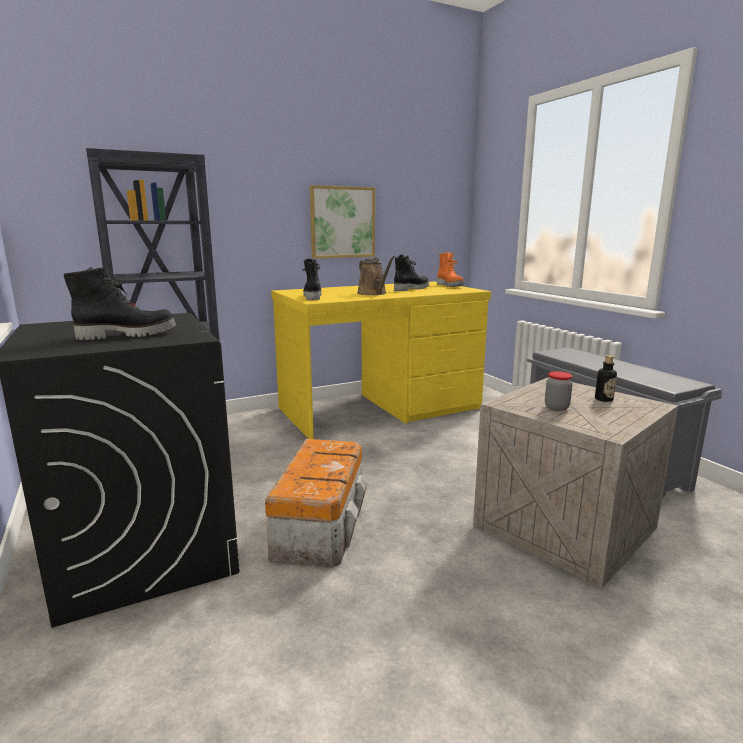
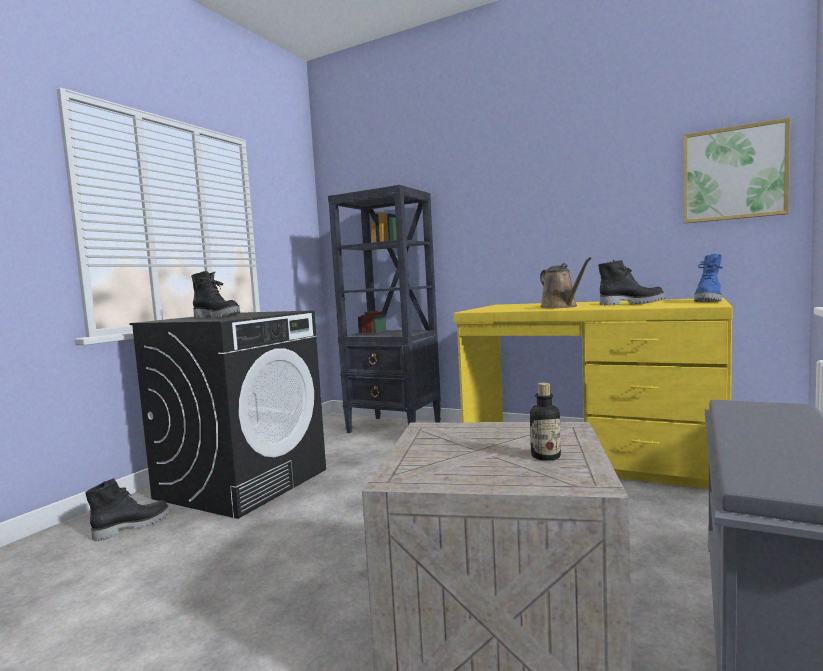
camera: 55 degrees right, 10 degrees down
storage box [265,439,367,568] -> none
black boot [303,259,322,300] -> black boot moved to [85,478,170,541]
picture [310,185,375,258] -> picture moved to [683,117,790,223]
brown watering can [357,256,395,295] -> brown watering can turned 45 degrees counterclockwise [540,257,591,308]
orange boot [437,252,464,287] -> blue boot [694,254,723,302]
jar [545,371,573,411] -> none

